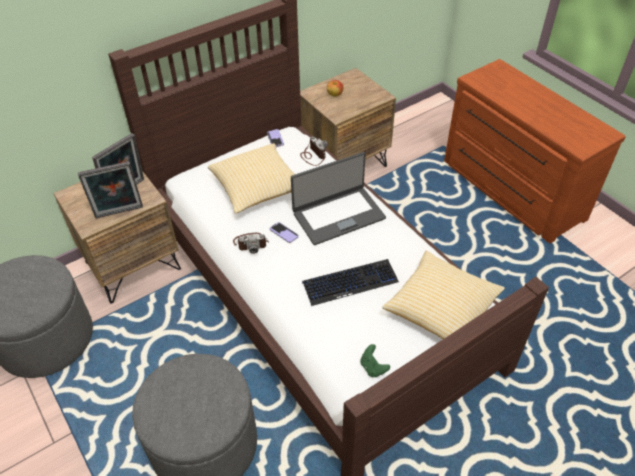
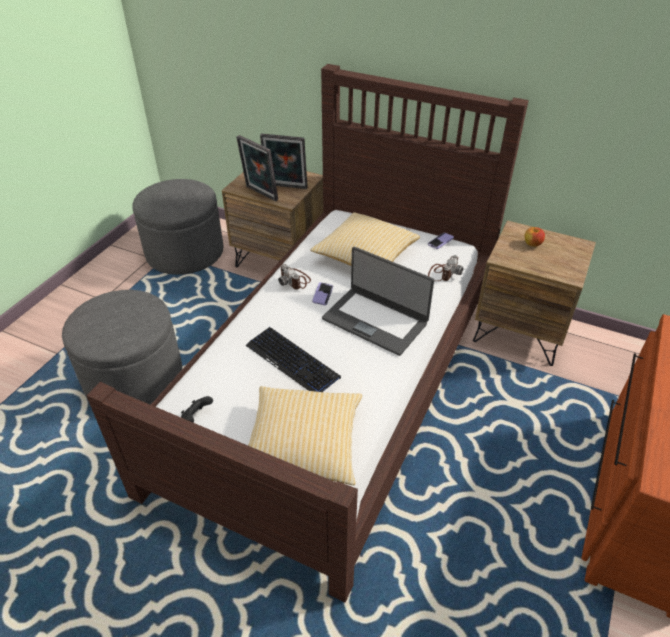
camera: 60 degrees right, 5 degrees down
green game controller [361,344,390,377] -> black game controller [181,396,213,422]

